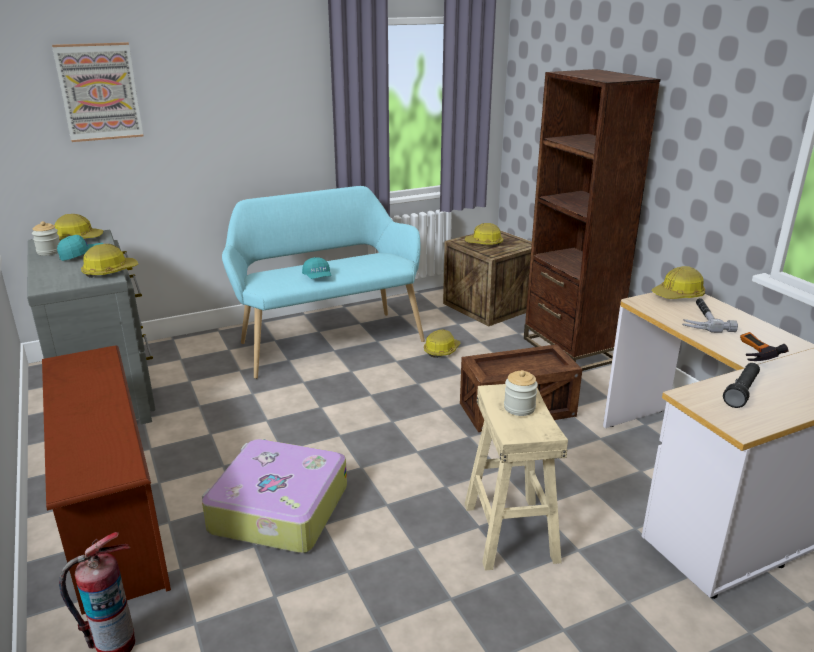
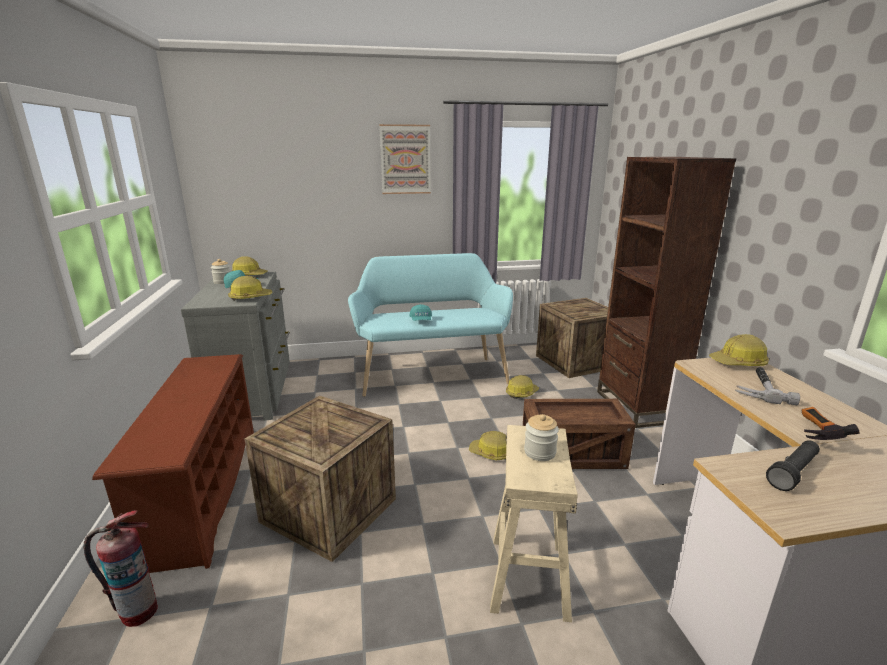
camera: 15 degrees right, 5 degrees down
picture [52,42,143,142] -> picture moved to [379,124,431,194]
suitcase [202,439,347,553] -> crate [245,395,396,562]
hard hat [465,223,503,245] -> hard hat moved to [469,431,506,460]

